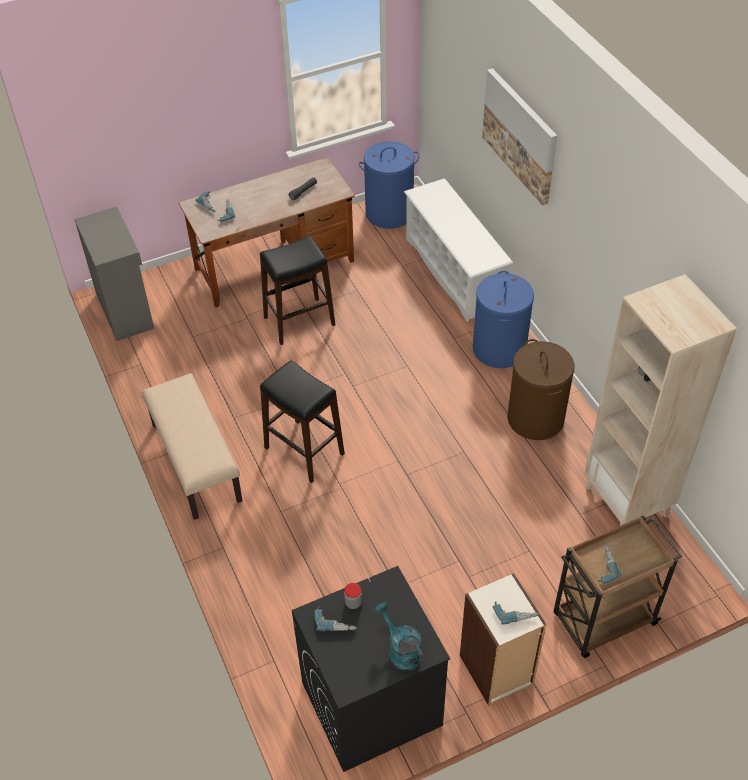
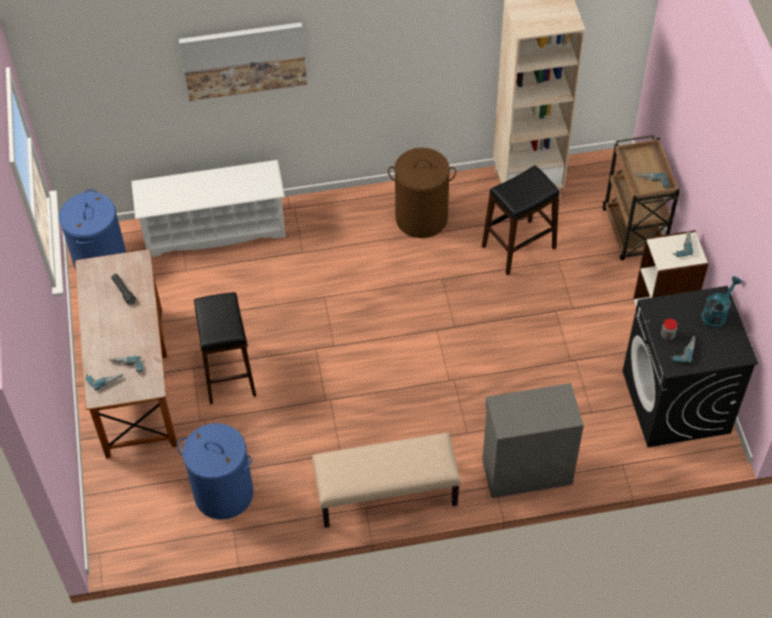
camera: 75 degrees left, 5 degrees up
grey cabinet [74,207,154,341] -> grey cabinet moved to [483,383,584,498]
black stool [260,360,345,483] -> black stool moved to [482,166,559,275]
turquoise watering can [375,602,423,671] -> turquoise watering can turned 150 degrees clockwise [701,276,742,328]
blue laundry basket [473,271,534,368] -> blue laundry basket moved to [177,423,253,520]

